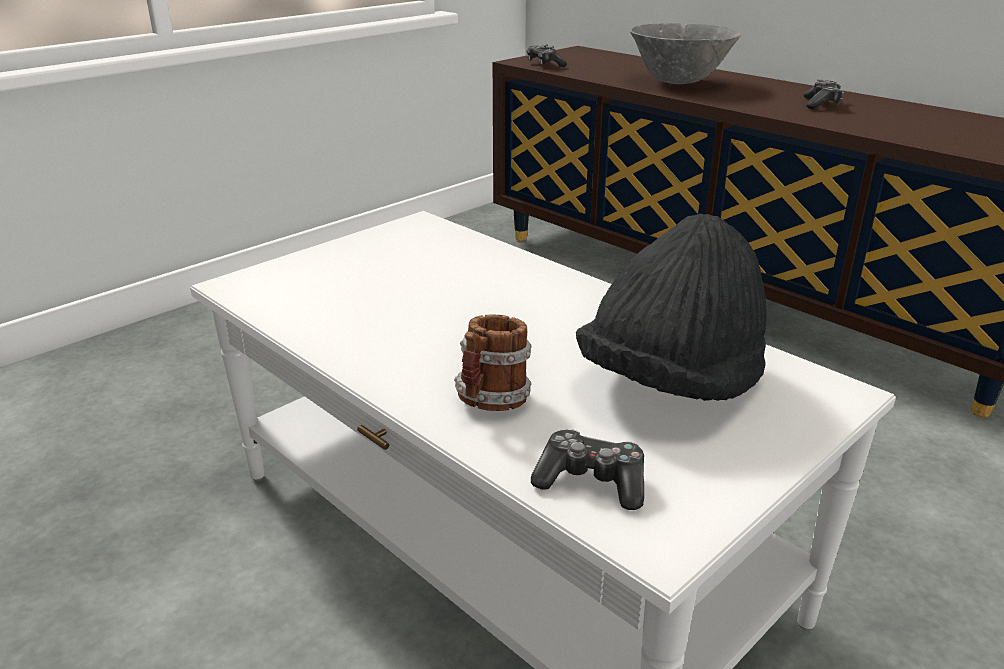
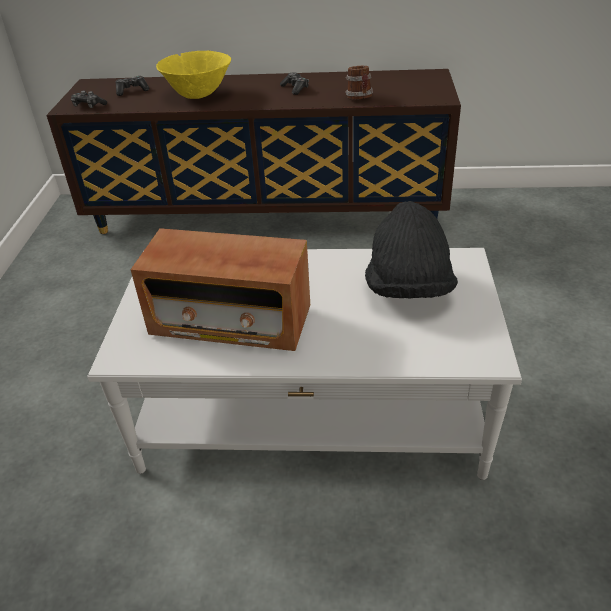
camera: 40 degrees left, 10 degrees up
mug [454,314,532,411] -> mug moved to [345,66,373,99]
game controller [531,429,644,510] -> game controller moved to [116,76,150,96]
grey bowl [630,23,741,84] -> yellow bowl [156,51,231,99]
none -> radio [131,228,310,351]

